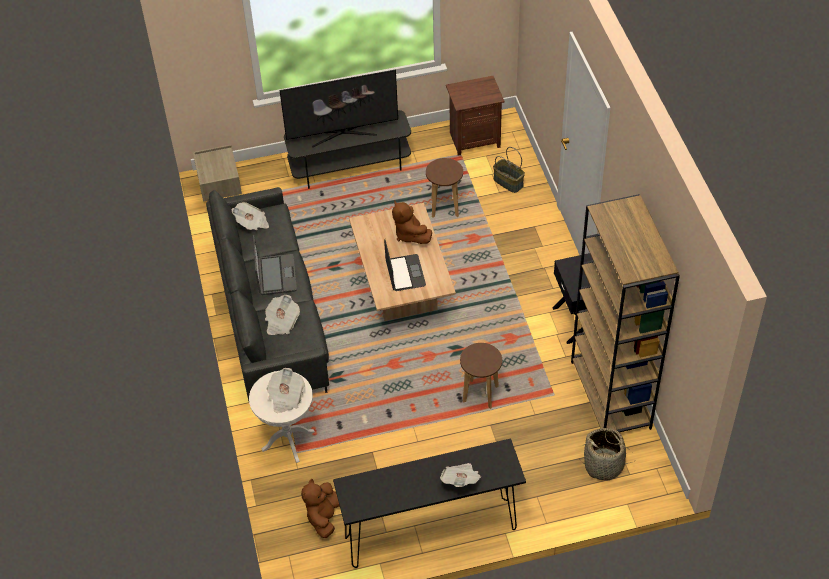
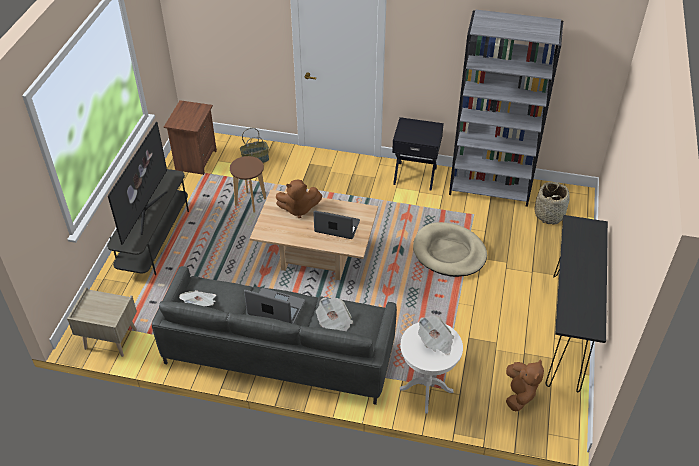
camera: 65 degrees left, 5 degrees down
brown plush toy [301,479,340,538] -> brown plush toy turned 120 degrees counterclockwise [506,359,544,411]
newspaper [440,463,481,487] -> none
brown stool [460,343,502,409] -> beige dog bed [413,222,487,277]
brown bookcase [571,194,680,432] -> grey bookcase [449,10,563,207]

